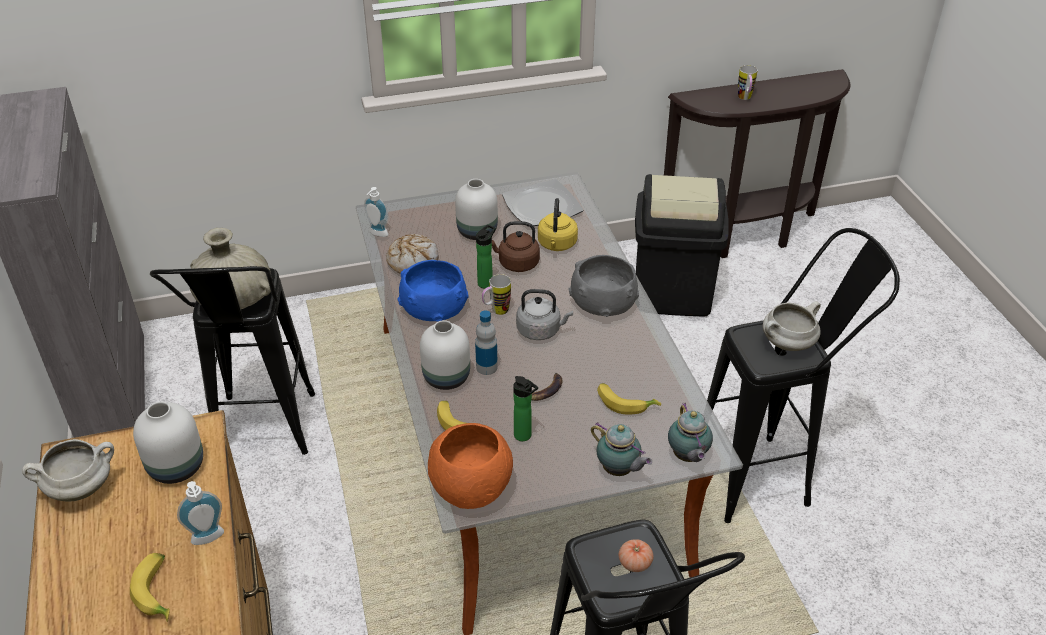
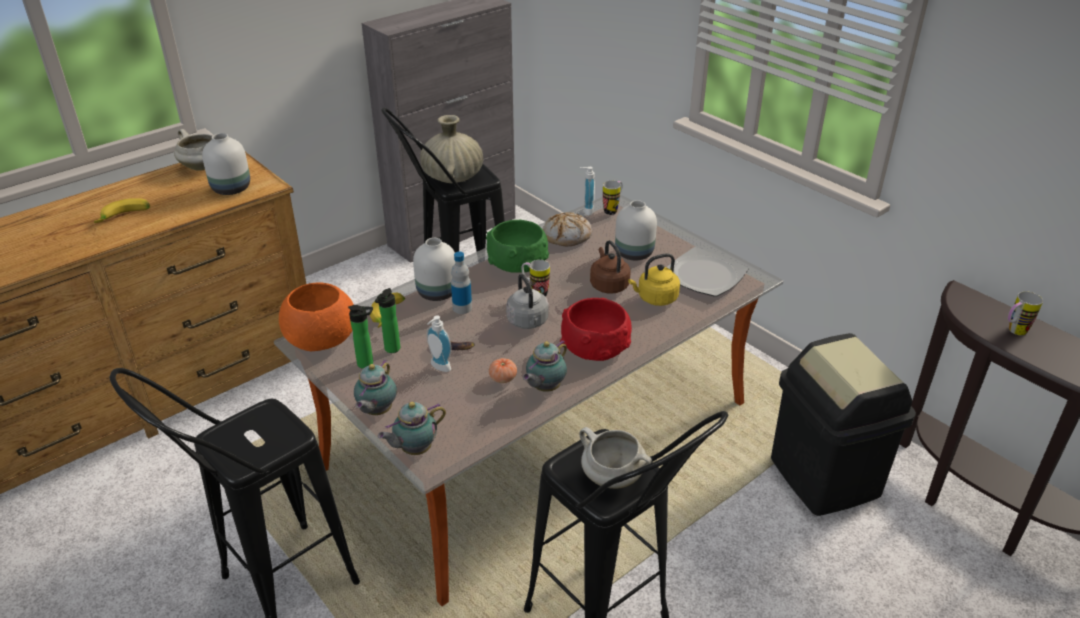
camera: 65 degrees right, 5 degrees down
soap dispenser [177,481,224,545] -> soap dispenser moved to [426,315,452,372]
blue bowl [397,260,469,322] -> green bowl [486,220,549,273]
bottle [476,225,495,289] -> bottle moved to [348,305,373,369]
grey bowl [569,255,639,317] -> red bowl [560,298,632,361]
banana [597,383,661,415] -> none
tomato [619,539,653,572] -> tomato moved to [489,358,517,383]
none -> teapot [523,341,567,392]
none -> mug [603,181,623,215]

